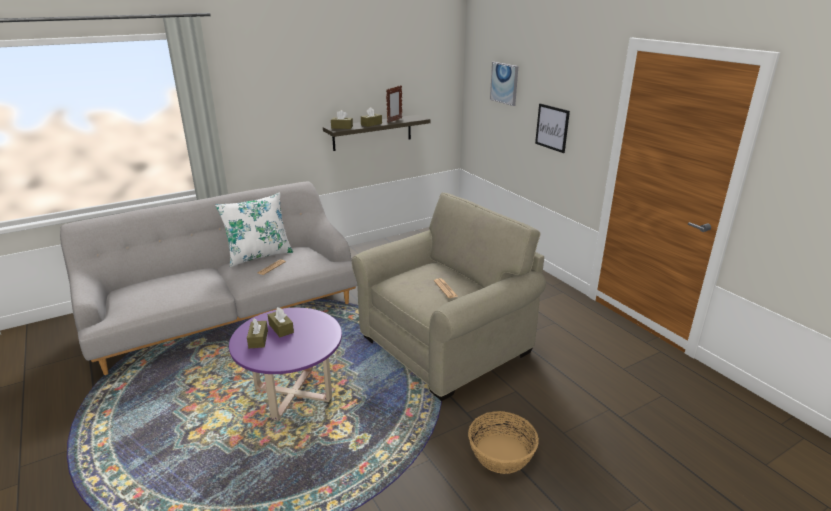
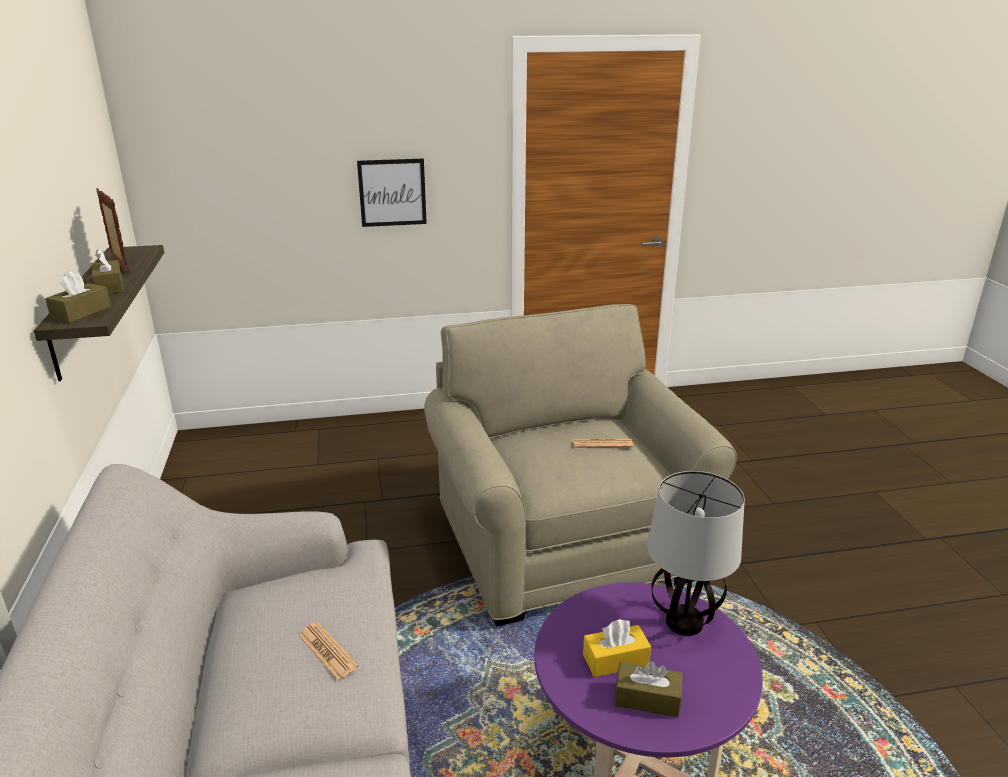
camera: 70 degrees left, 0 degrees up
white pillow [215,193,293,267] -> none
brown tissue box [268,307,294,337] -> yellow tissue box [583,619,651,677]
basket [468,411,539,474] -> none
picture [490,62,518,106] -> none
none -> table lamp [647,471,745,636]

